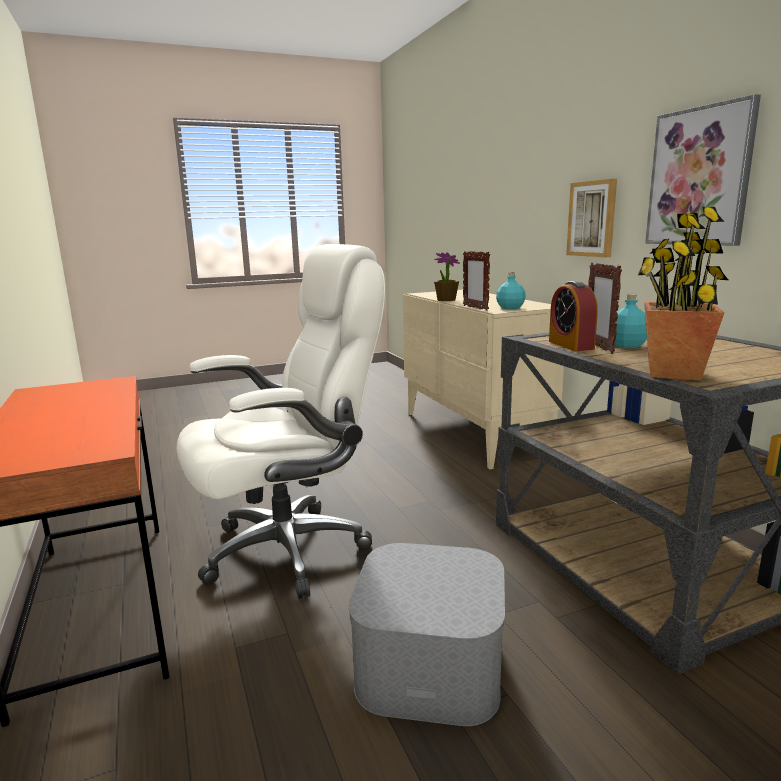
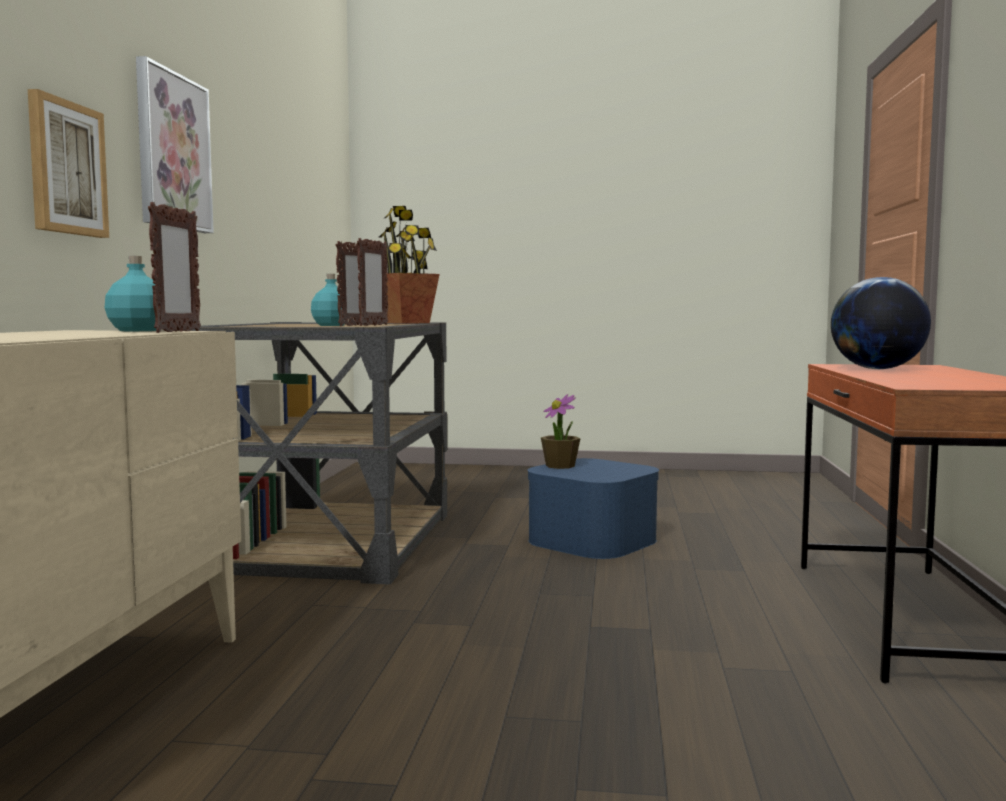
camera: 150 degrees left, 10 degrees down
white office chair [177,244,385,598] -> none
grey storage box [349,543,505,726] -> blue storage box [528,458,659,559]
potted plant [434,252,460,301] -> potted plant moved to [541,394,580,469]
alarm clock [549,281,598,351] -> picture frame [357,238,388,325]
none -> globe [831,277,931,369]

